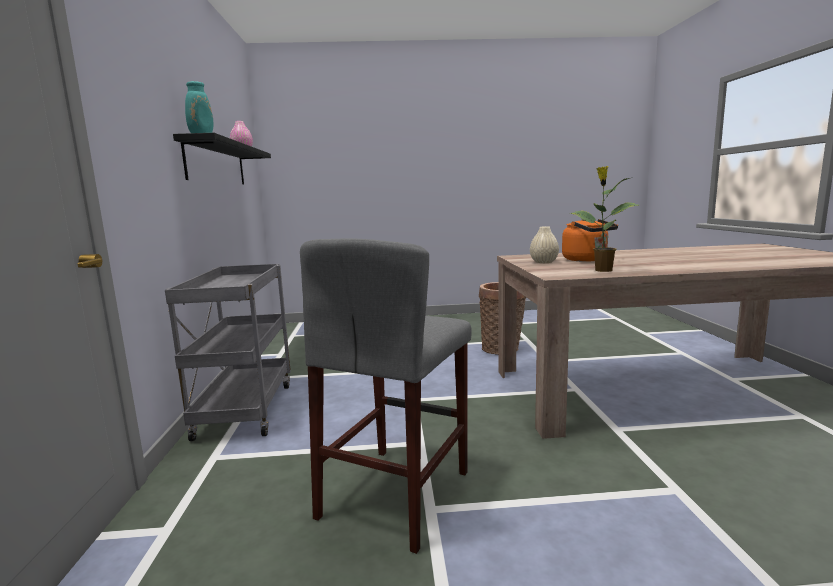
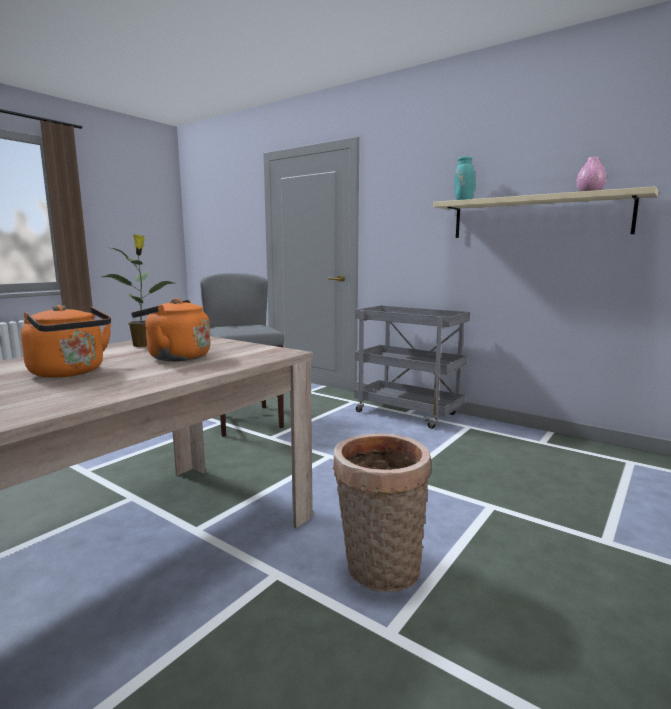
camera: 130 degrees right, 0 degrees up
black shelf [173,133,271,185] -> beige shelf [433,186,658,238]
beige vase [530,226,559,263] -> none
none -> orange kettle [21,305,111,378]

